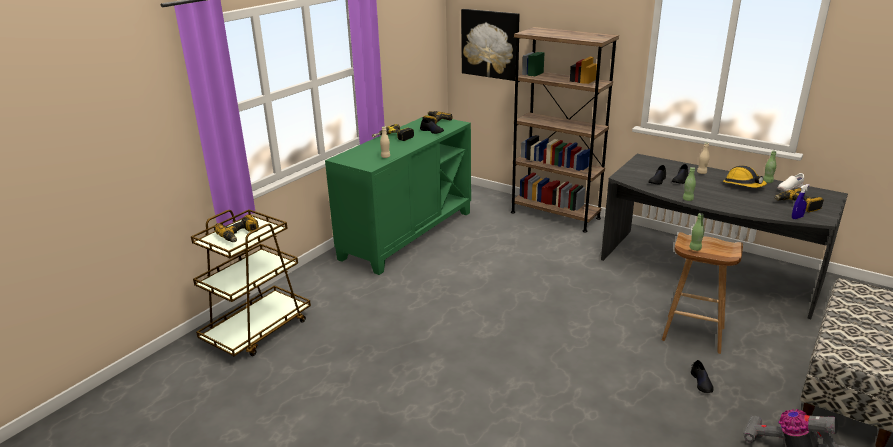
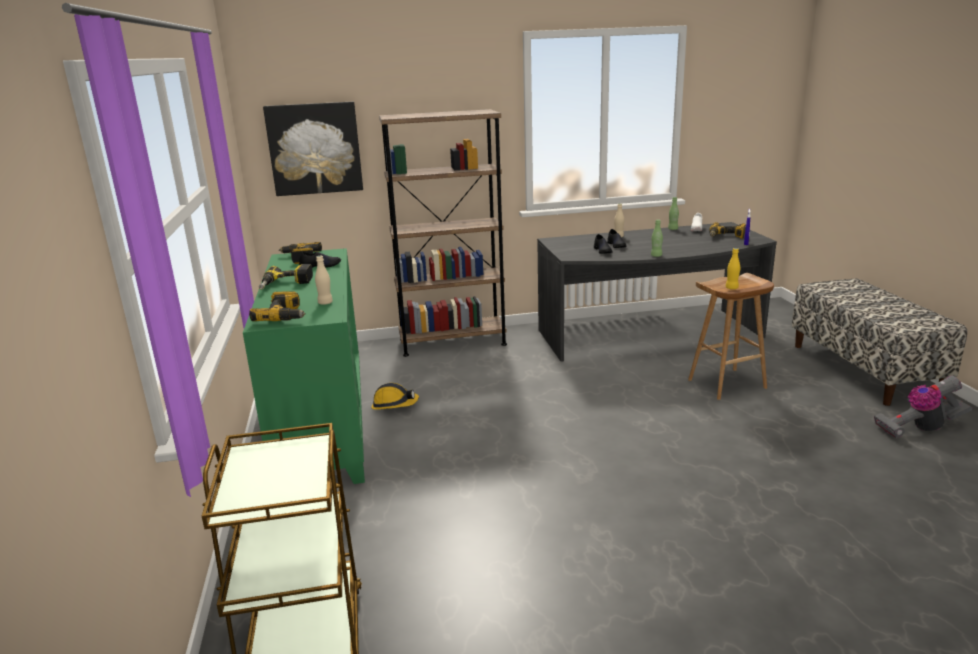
camera: 45 degrees left, 5 degrees down
power drill [214,214,259,242] -> power drill moved to [249,291,306,321]
green bottle [689,213,704,251] -> yellow bottle [726,248,740,289]
black shoe [691,360,714,393] -> none
hard hat [723,165,767,188] -> hard hat moved to [371,383,419,410]

